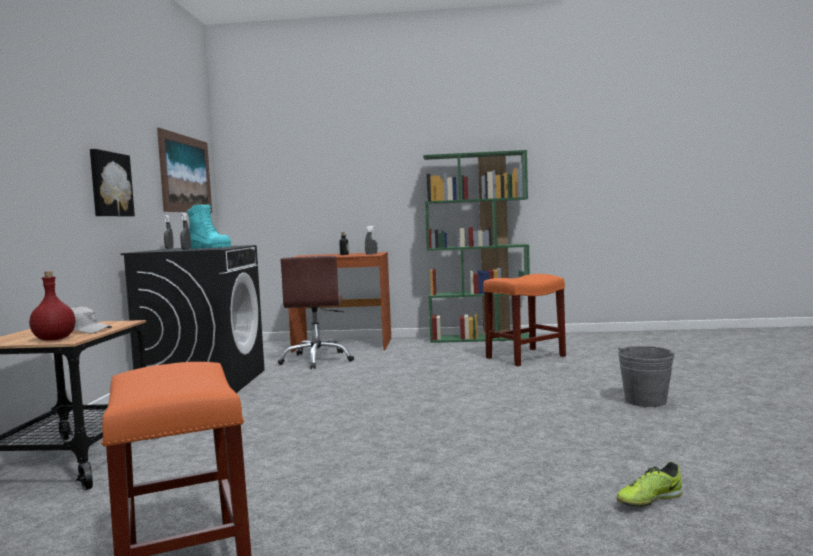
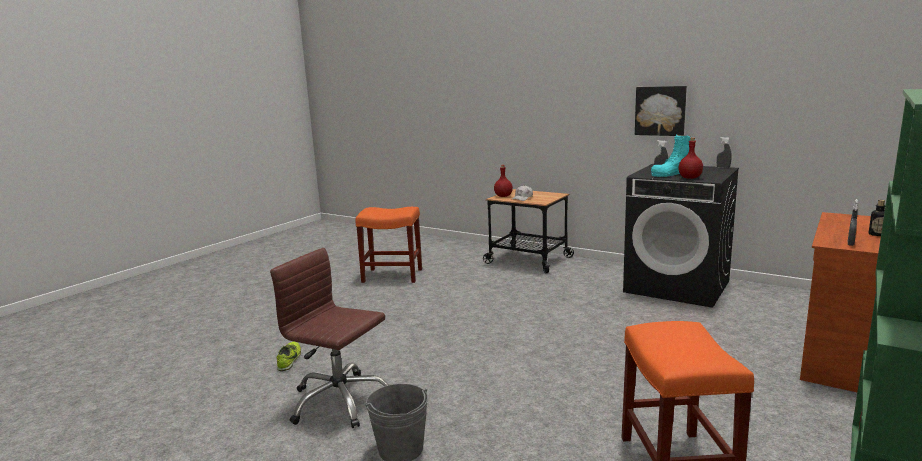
camera: 120 degrees right, 10 degrees up
picture [157,128,212,213] -> none
brown office chair [278,256,354,369] -> brown office chair moved to [270,248,388,428]
none -> red bottle [678,137,703,179]

